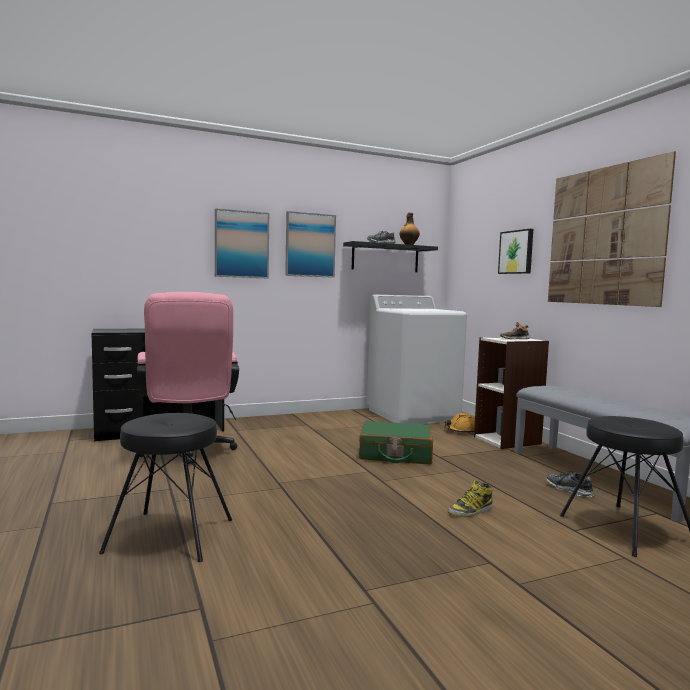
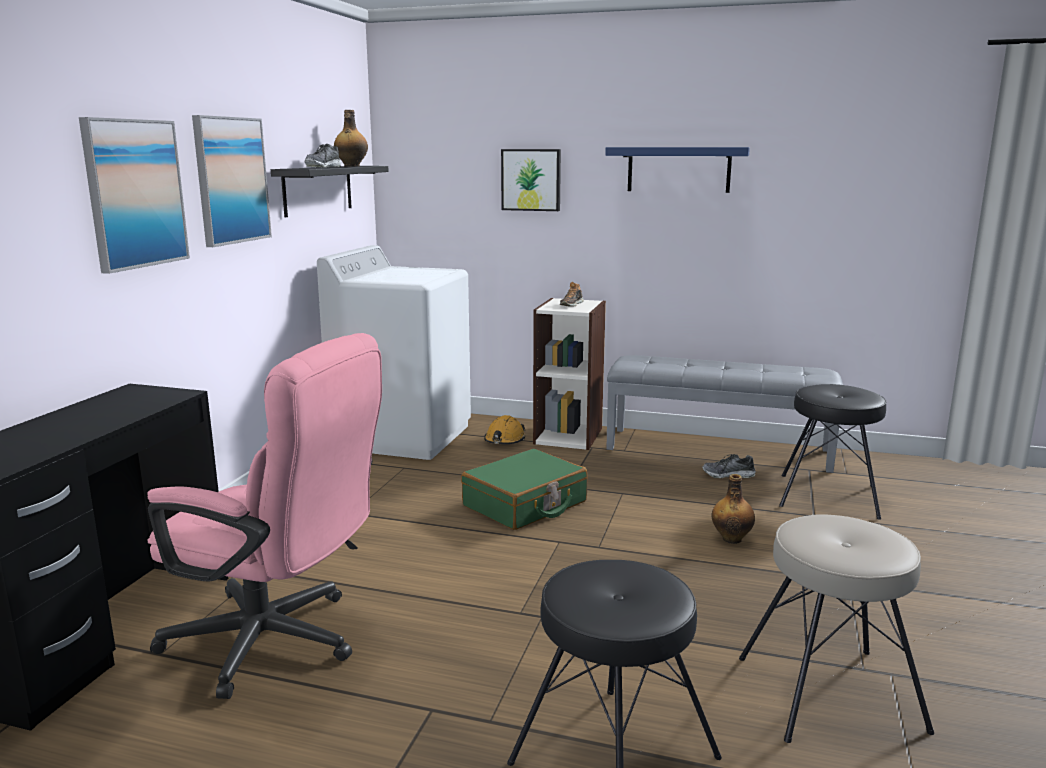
camera: 50 degrees left, 10 degrees up
boot [448,480,493,517] -> bottle [712,474,755,544]
picture [548,151,676,307] -> blue shelf [605,147,750,193]
none -> beige stool [739,514,934,743]

